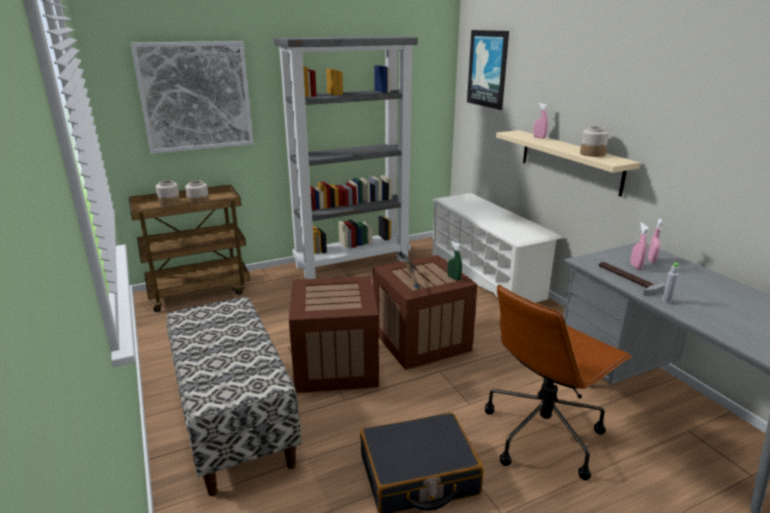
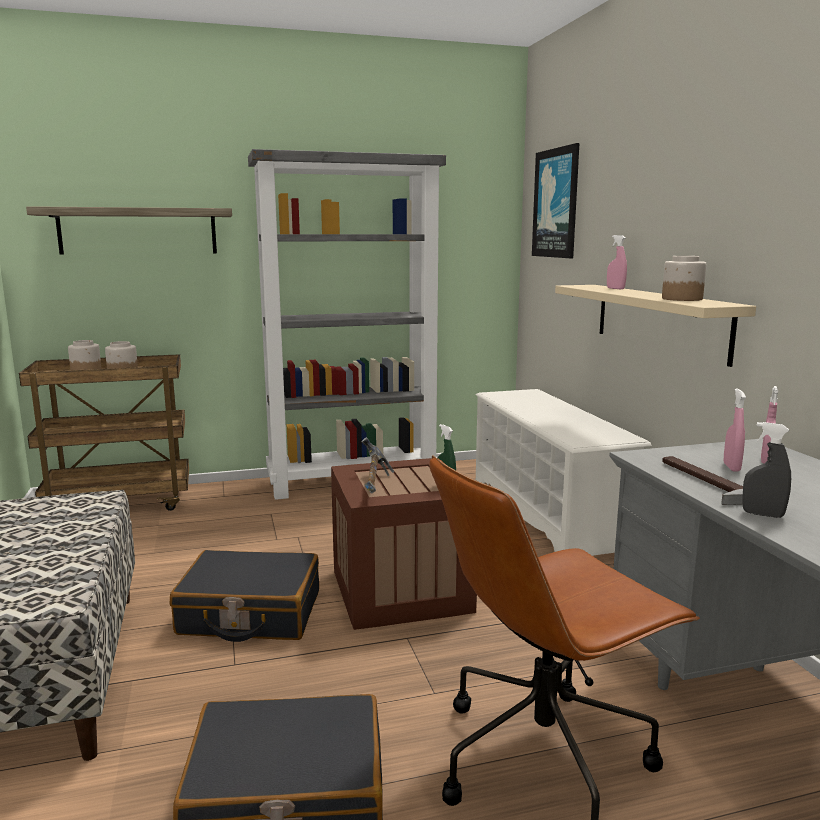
camera: 10 degrees right, 10 degrees down
picture [131,41,254,154] -> shelf [26,206,232,255]
crate [289,276,379,393] -> black suitcase [170,550,319,642]
grey bottle [662,263,680,303] -> grey spray bottle [742,422,791,518]

